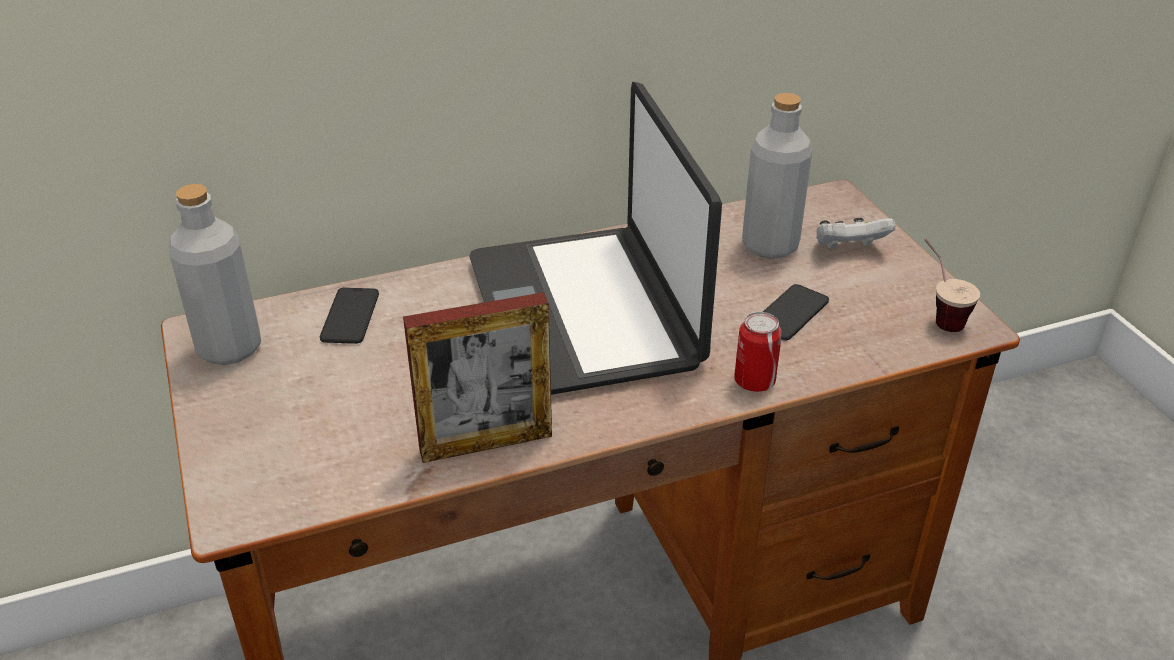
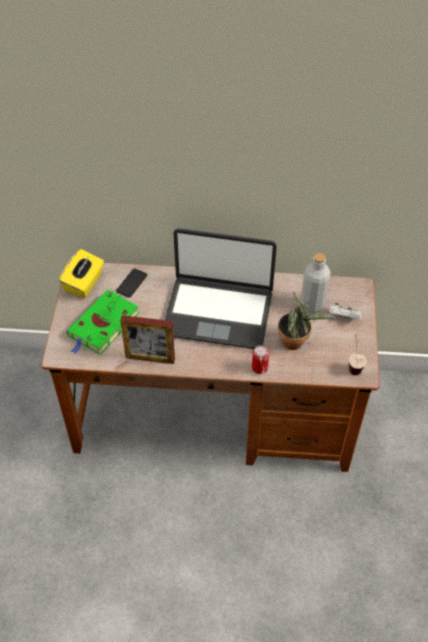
camera: 25 degrees right, 15 degrees up
grey bottle [169,184,261,365] -> yellow tissue box [59,249,104,298]
laptop [469,82,722,395] -> laptop turned 90 degrees counterclockwise [165,228,277,349]
phone [763,284,829,340] -> potted plant [278,291,336,350]
none -> green book [66,290,139,355]

